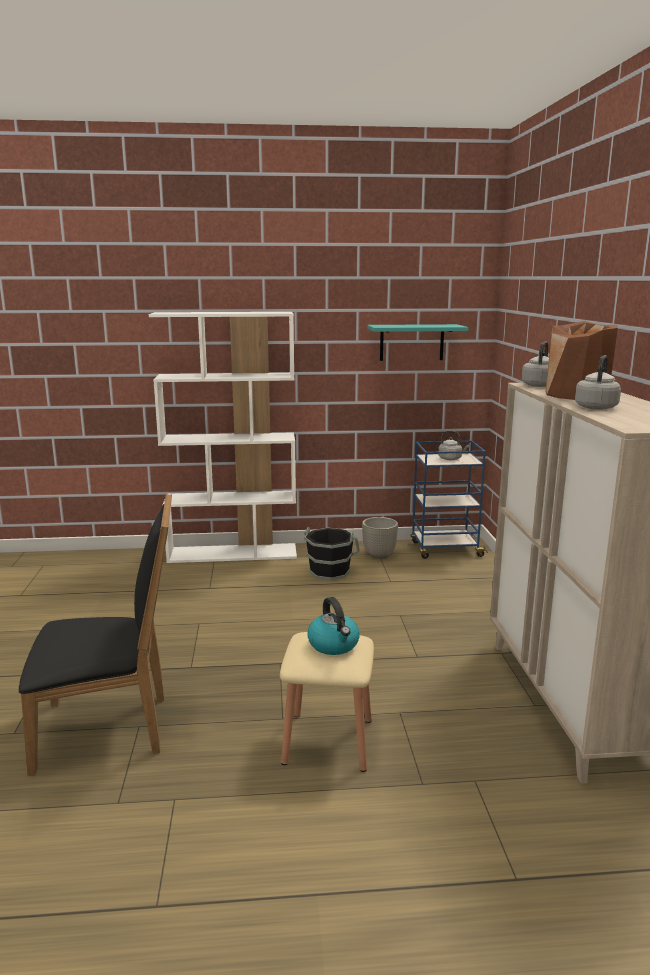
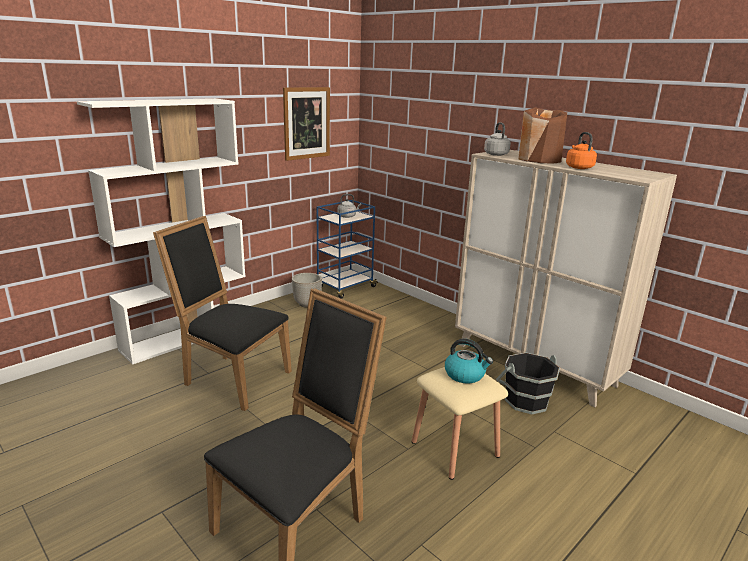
camera: 40 degrees left, 5 degrees up
black bucket [304,527,360,580] -> black bucket moved to [496,353,560,414]
turquoise shelf [367,324,468,361] -> picture [283,87,330,161]
grey kettle [575,355,621,410] -> orange kettle [566,132,597,169]
none -> black chair [153,216,292,411]

